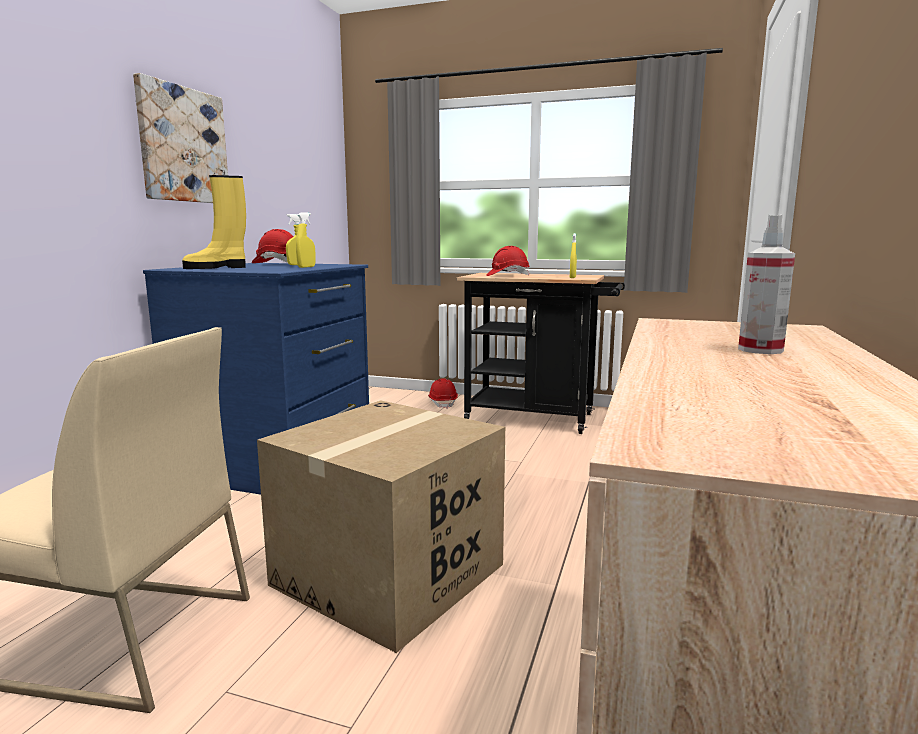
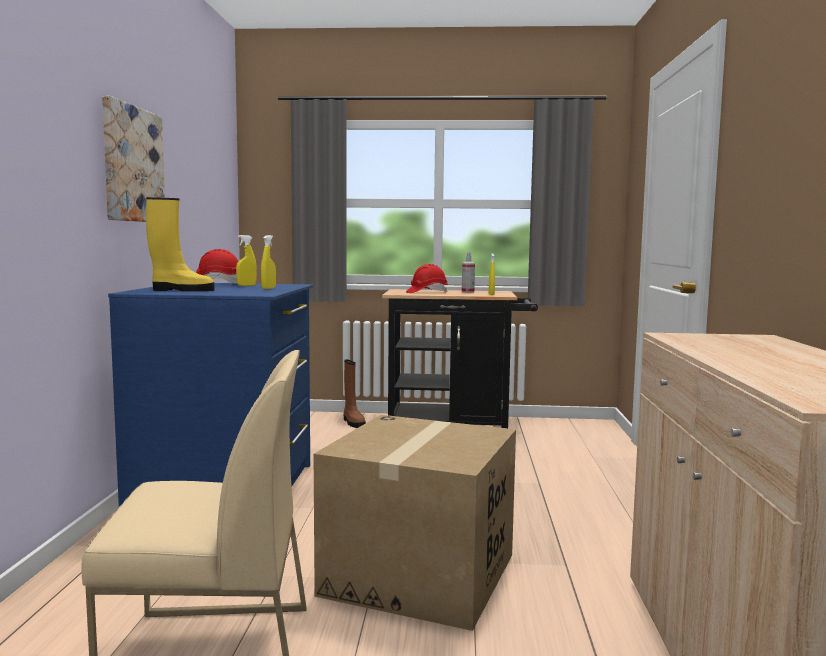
camera: 15 degrees left, 5 degrees down
yellow boot [182,175,246,269] -> yellow boot turned 135 degrees counterclockwise [146,197,215,291]
red hard hat [428,378,458,409] -> brown boot [344,360,366,428]
spray bottle [738,215,795,354] -> spray bottle moved to [462,252,475,293]

